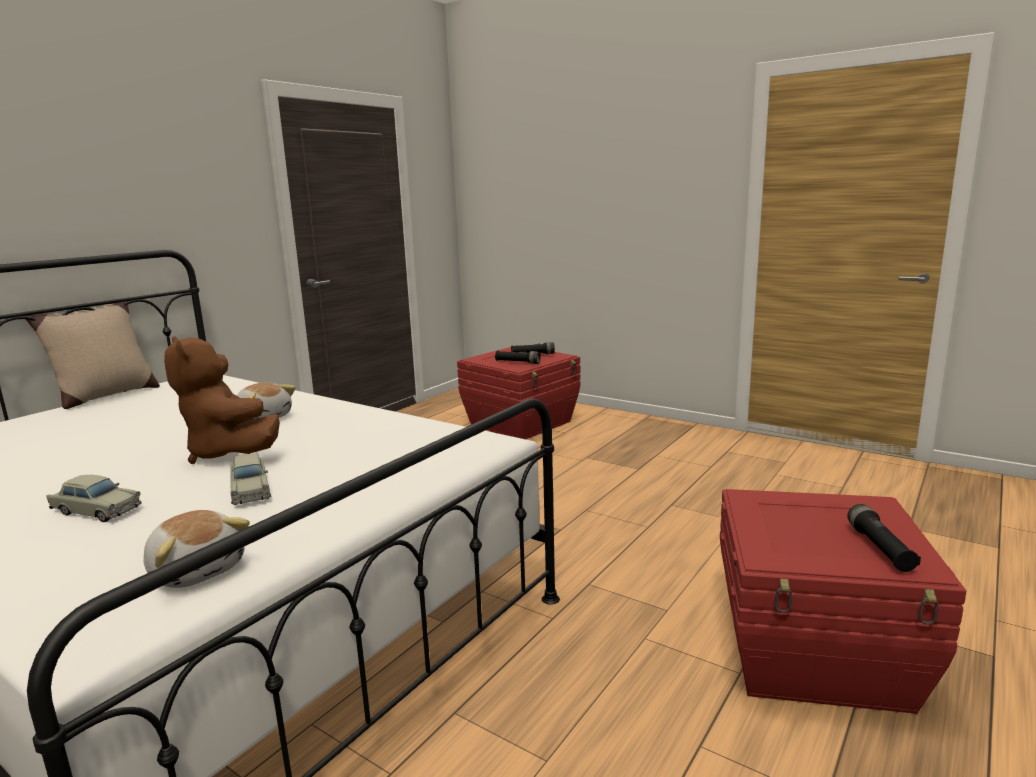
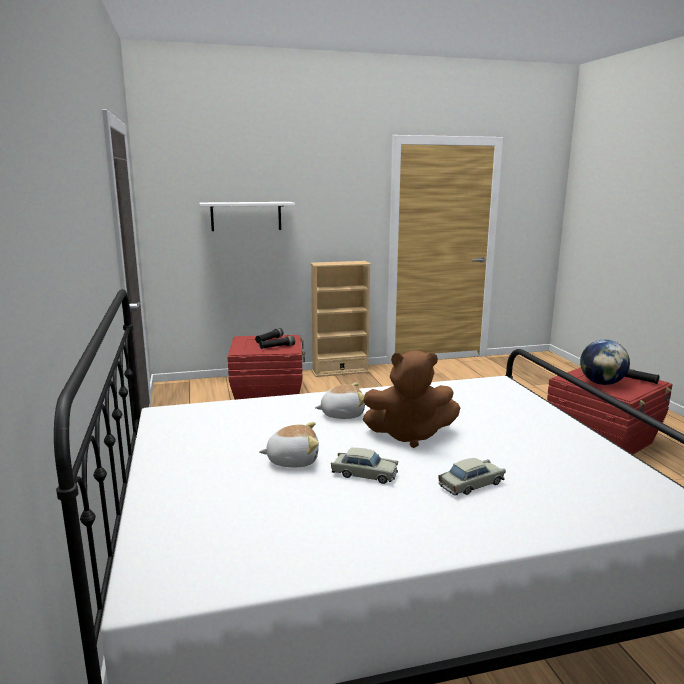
camera: 50 degrees left, 0 degrees up
beige pillow [26,301,160,409] -> none
plush toy [143,510,250,588] -> plush toy moved to [259,422,319,467]
beige toy car [230,453,271,505] -> beige toy car moved to [331,448,398,484]
none -> white shelf [199,202,295,231]
none -> beige bookcase [310,261,371,377]
none -> globe [580,340,630,385]

